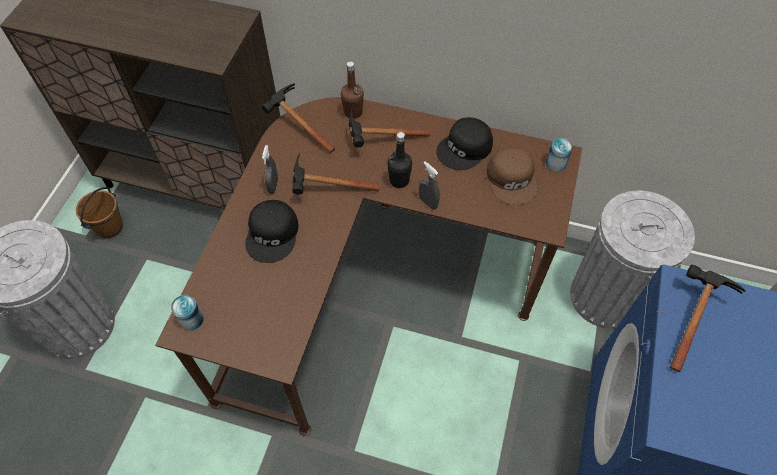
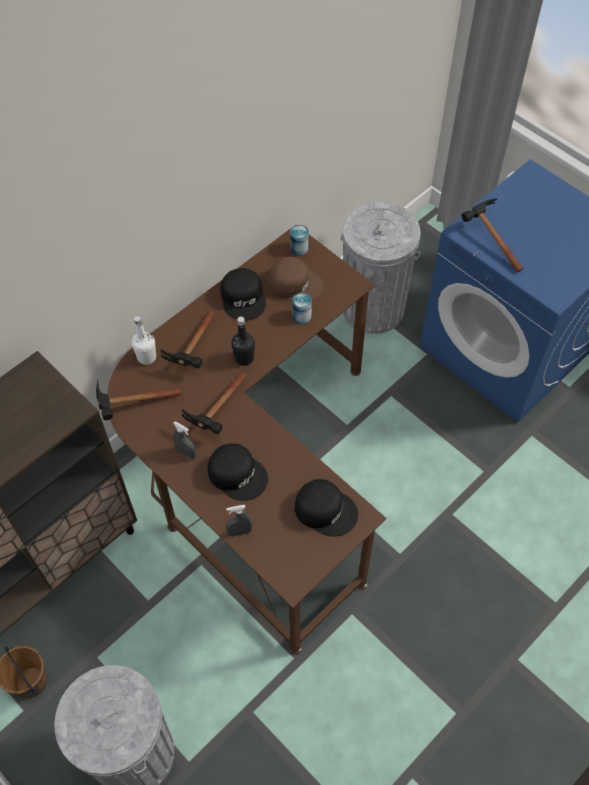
camera: 60 degrees left, 0 degrees up
can [171,295,204,331] -> can moved to [292,293,312,324]
brown bottle [341,62,364,119] -> white bottle [131,316,156,365]
grey spray bottle [419,161,440,210] -> grey spray bottle moved to [226,505,252,537]
none -> black cap [295,479,358,537]

